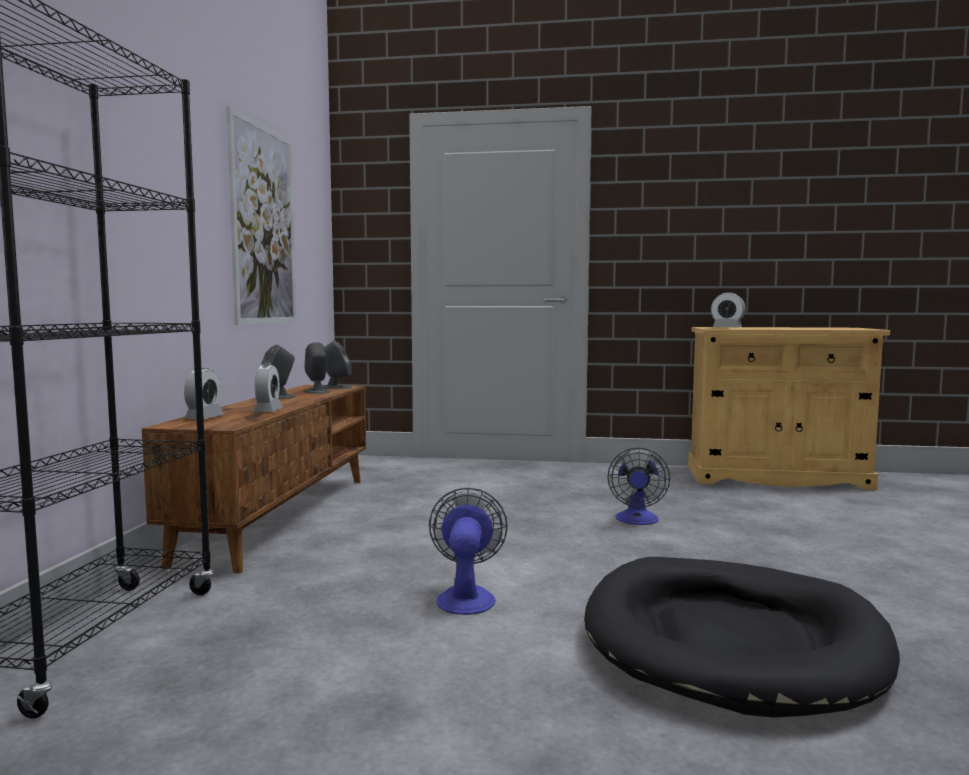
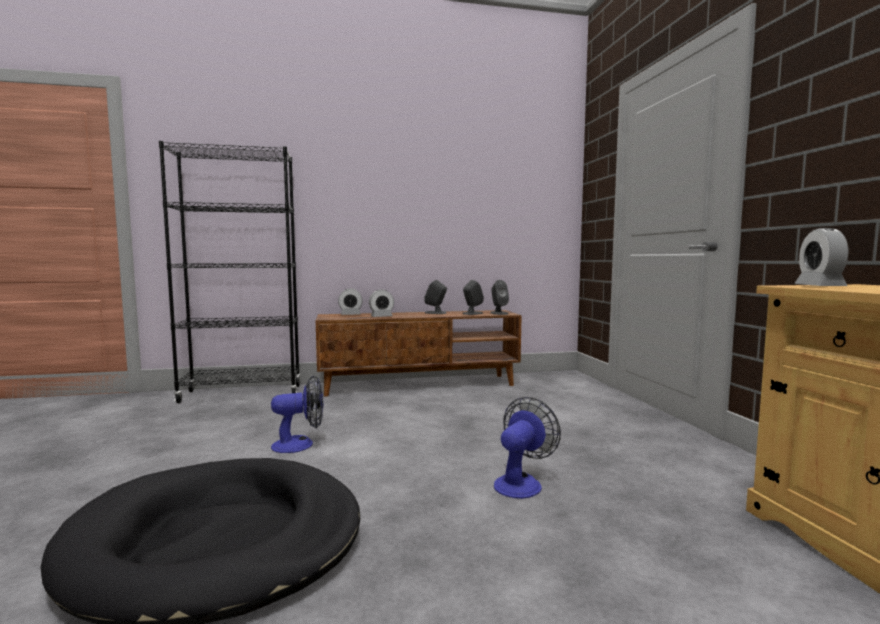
camera: 70 degrees right, 0 degrees up
picture [227,106,297,325] -> none
fan [607,448,670,525] -> fan turned 135 degrees clockwise [494,397,561,499]

